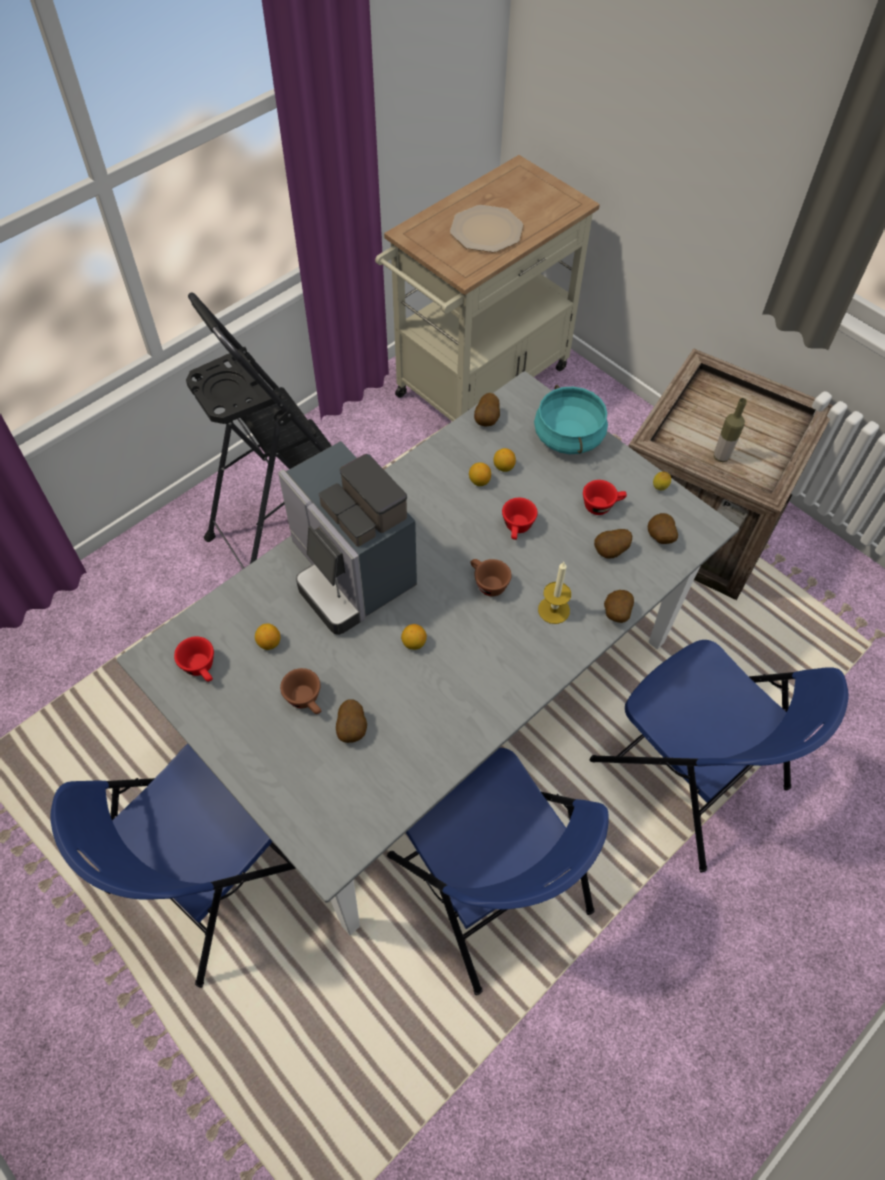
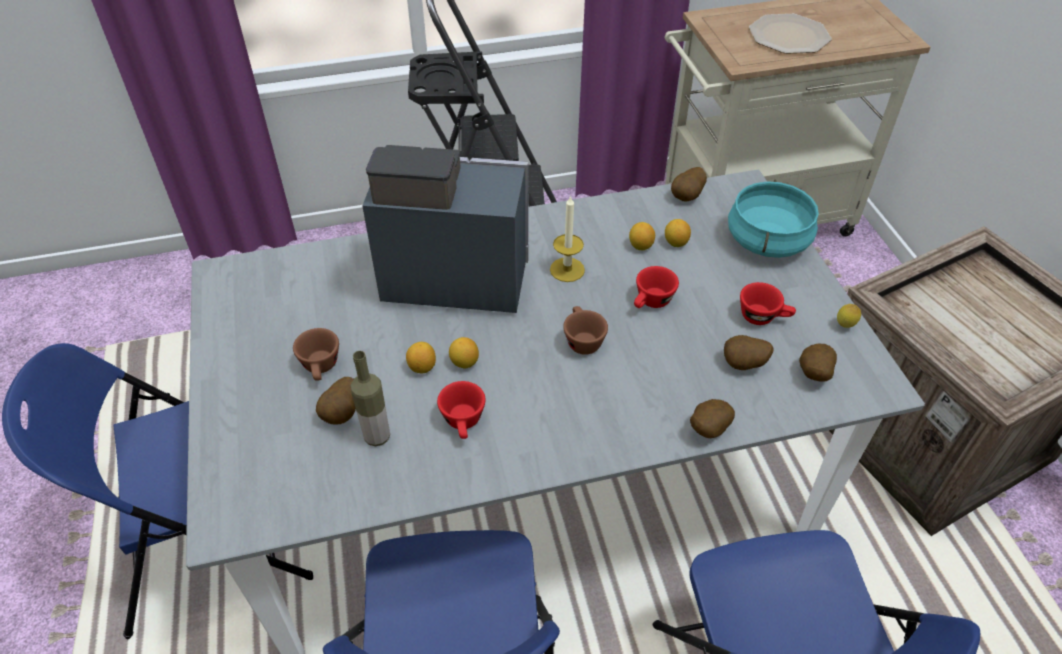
camera: 30 degrees right, 10 degrees down
red cup [174,636,214,682] -> red cup moved to [437,381,485,439]
lemon [255,623,280,650] -> lemon moved to [406,342,436,373]
coffee machine [278,441,417,635] -> coffee machine turned 105 degrees clockwise [362,145,529,313]
candle [538,562,571,624] -> candle moved to [550,195,585,282]
bottle [714,398,747,462] -> bottle moved to [350,351,390,446]

